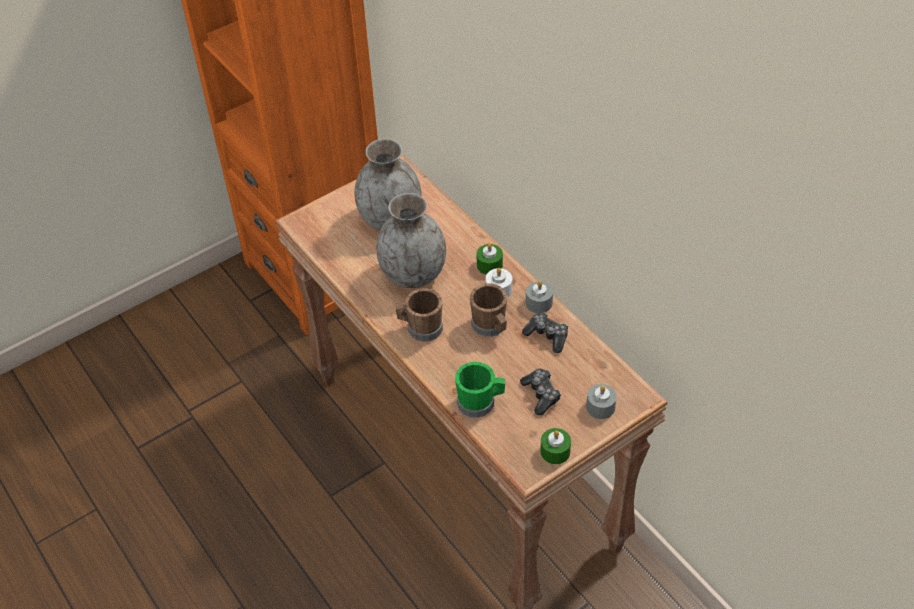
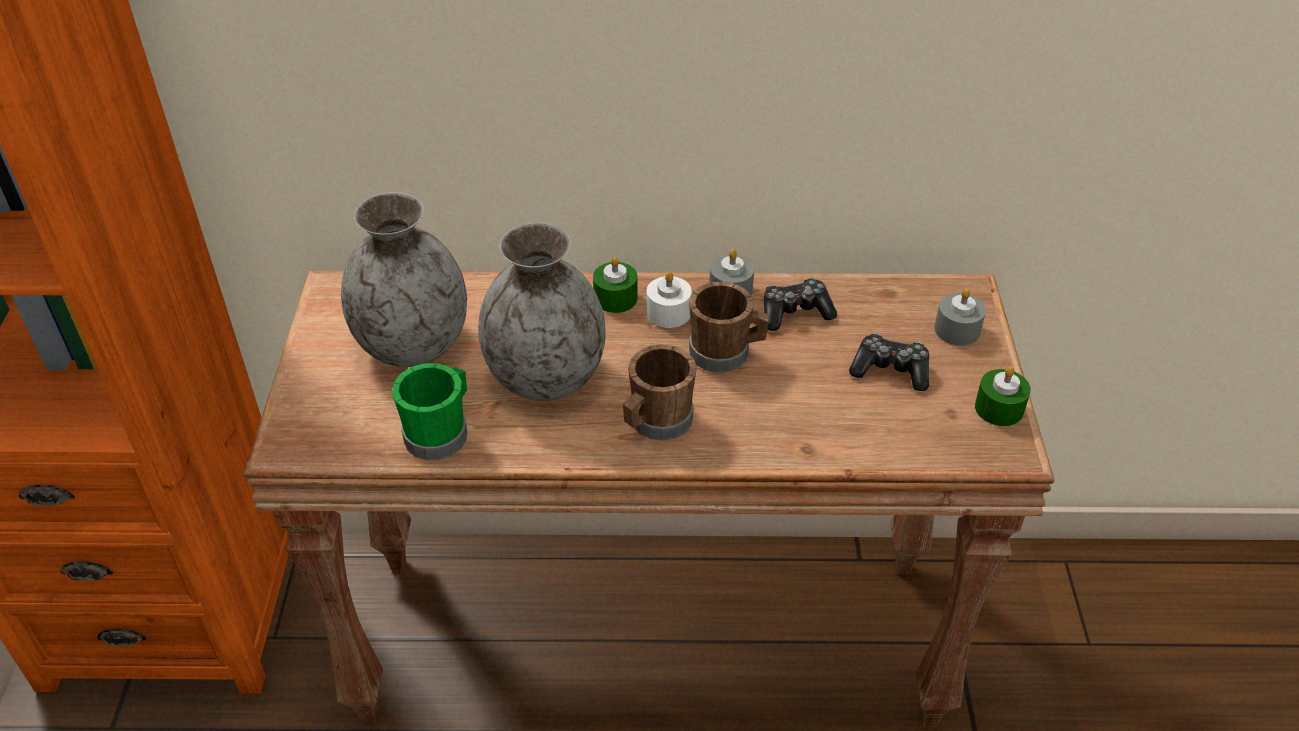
camera: 55 degrees left, 5 degrees down
green mug [455,362,505,418] -> green mug moved to [392,363,467,460]

